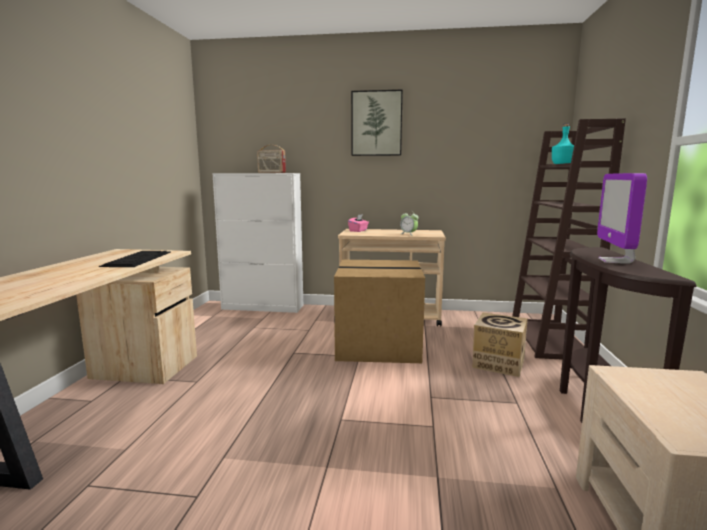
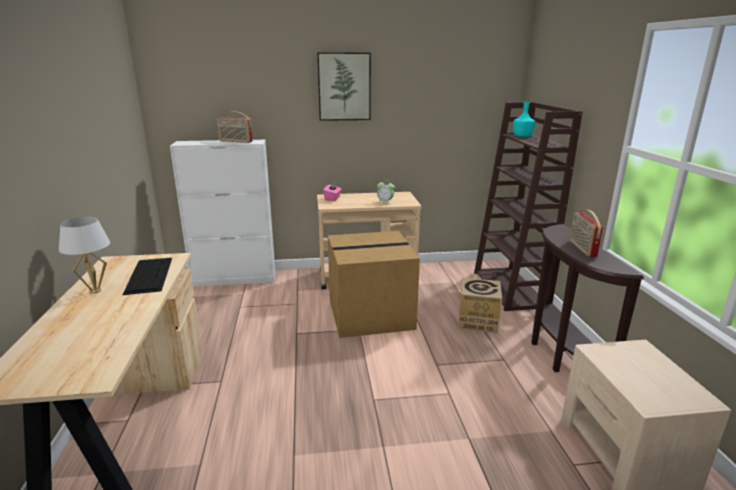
camera: 15 degrees left, 10 degrees up
monitor [597,173,647,264] -> radio [570,210,603,257]
none -> white table lamp [59,217,110,294]

